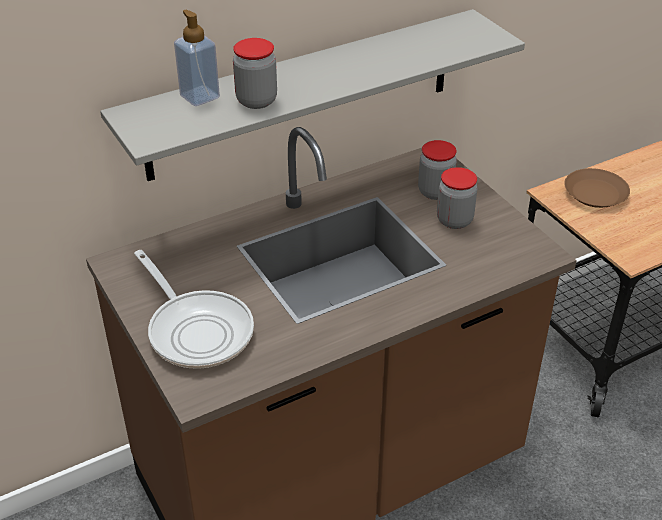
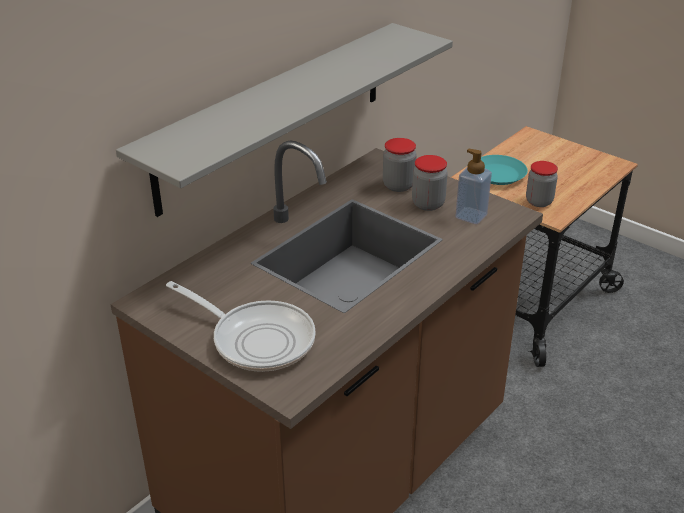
camera: 20 degrees left, 5 degrees down
soap dispenser [174,9,220,106] -> soap dispenser moved to [455,149,492,224]
jar [233,38,277,109] -> jar moved to [526,161,558,207]
brown plate [564,168,630,208] -> turquoise plate [481,155,528,185]

